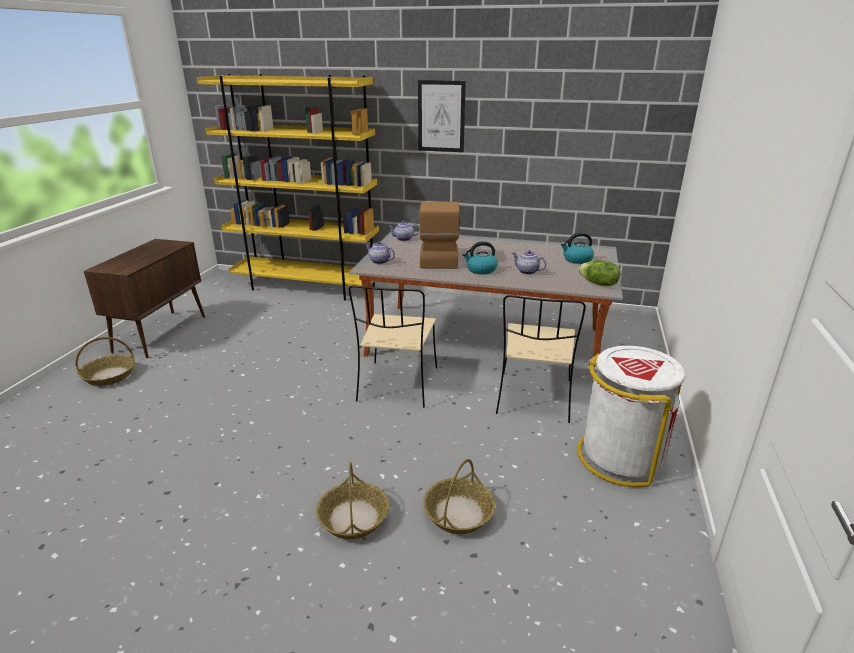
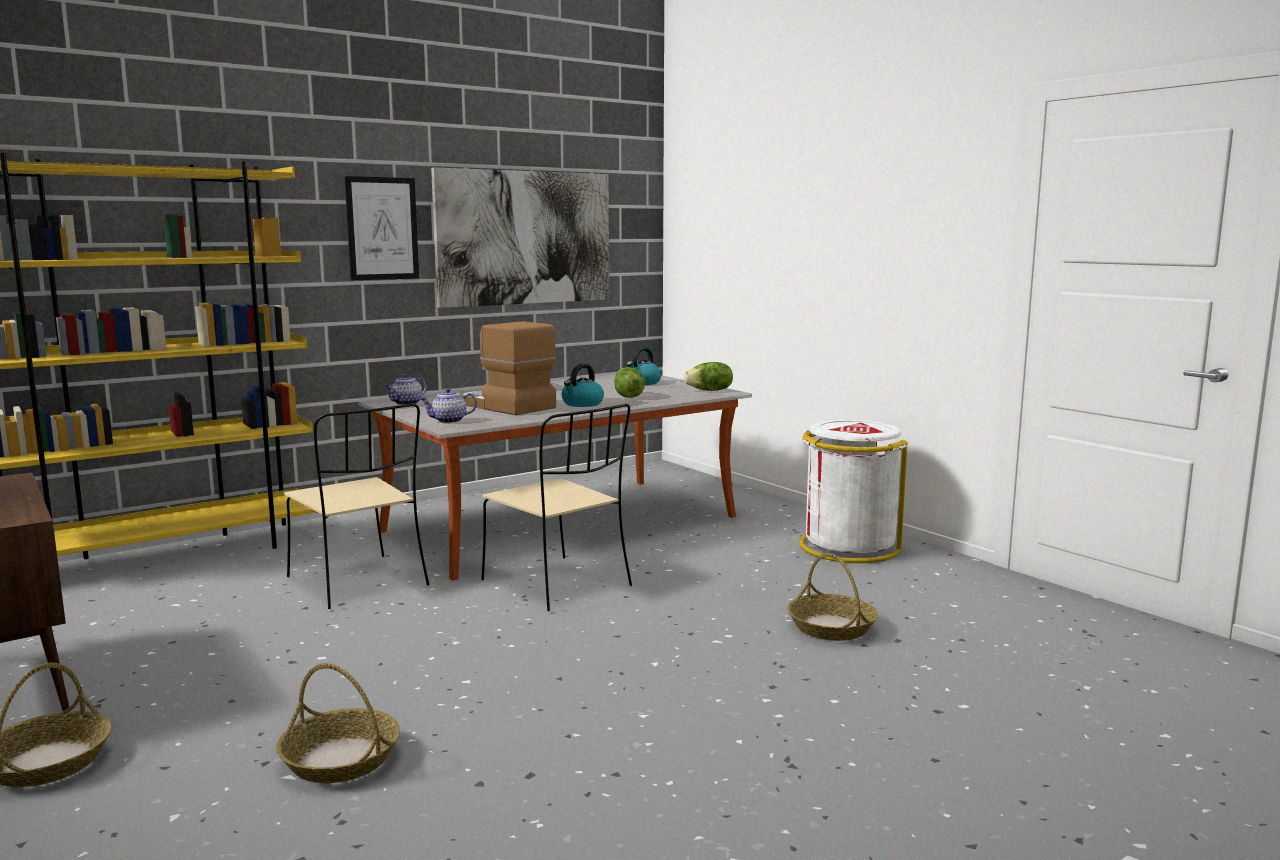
camera: 50 degrees left, 15 degrees down
basket [316,462,389,539] -> basket moved to [276,663,400,783]
beige chair [496,295,586,423] -> beige chair moved to [284,404,429,609]
teapot [512,250,546,275] -> lettuce [614,367,645,398]
none -> picture [431,167,609,308]

